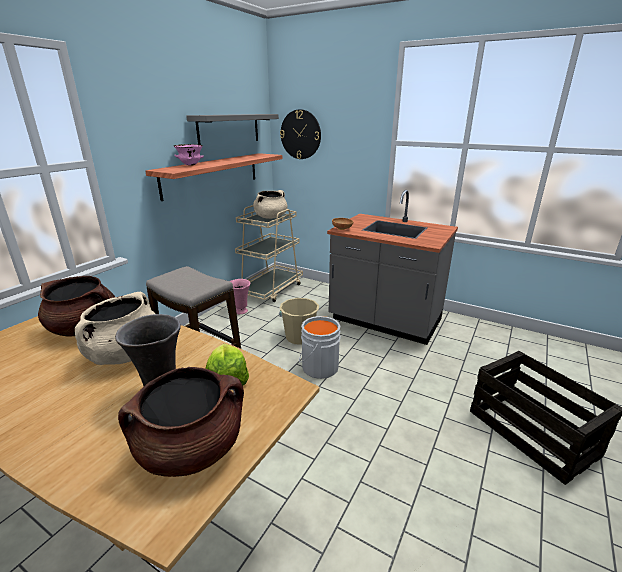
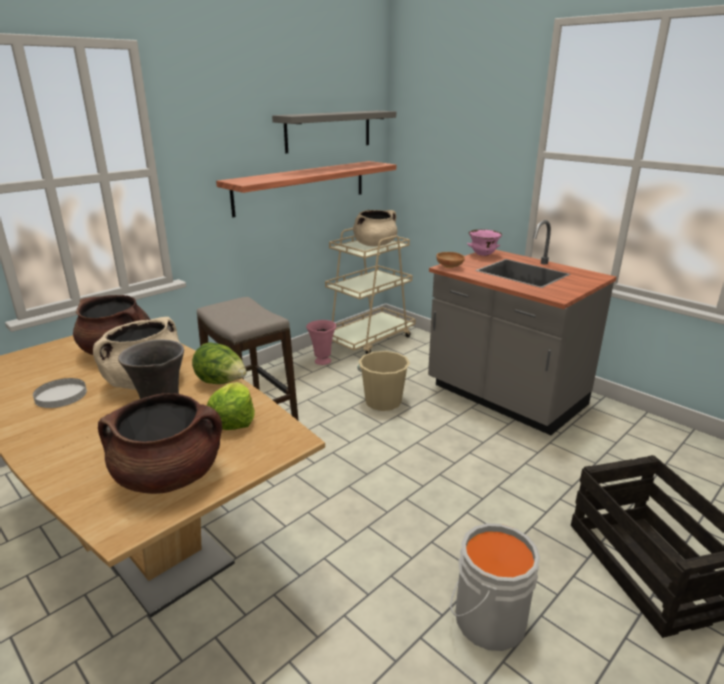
camera: 15 degrees right, 0 degrees up
pink bowl [174,144,204,166] -> pink bowl moved to [467,229,502,256]
wall clock [280,109,321,159] -> none
grey bucket [299,316,341,379] -> grey bucket moved to [450,523,540,651]
none -> white plate [33,378,87,408]
none -> lettuce [192,342,247,384]

